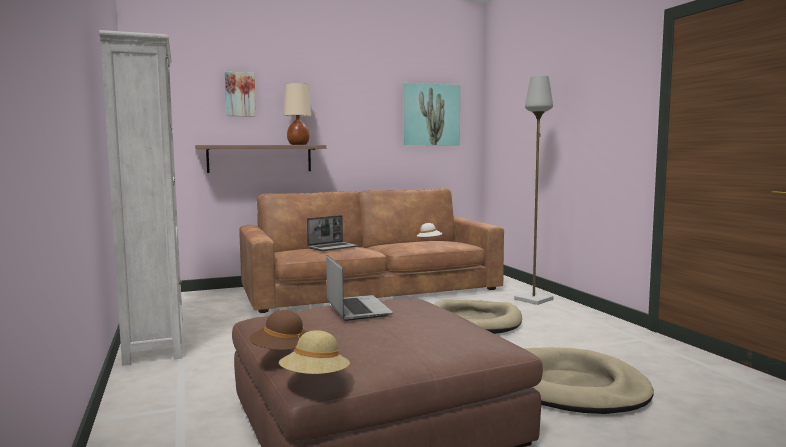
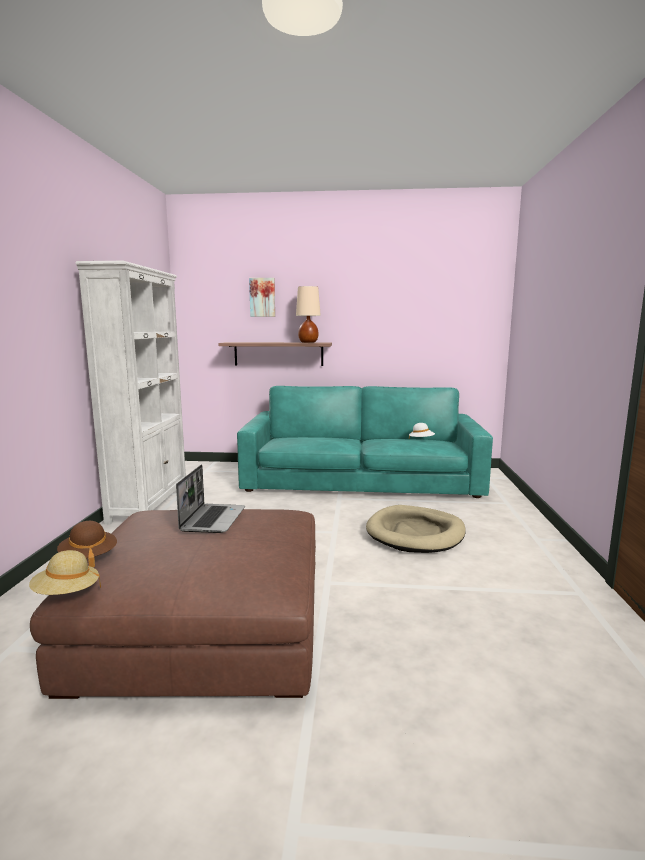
camera: 25 degrees right, 5 degrees up
brown sofa [239,188,504,313] -> turquoise sofa [237,386,493,498]
laptop [307,215,358,251] -> none
picture [404,83,460,145] -> none
grey floor lamp [514,76,553,305] -> none
beige dog bed [524,347,654,414] -> none

